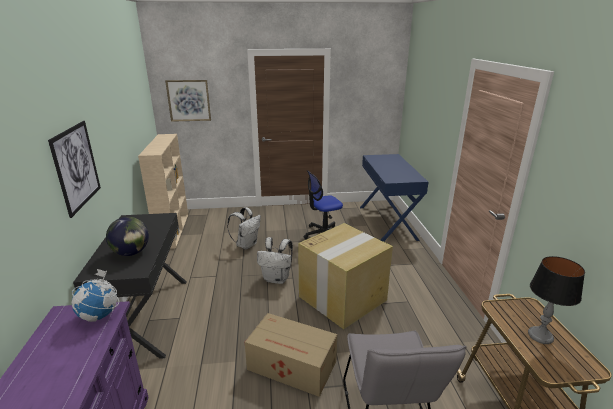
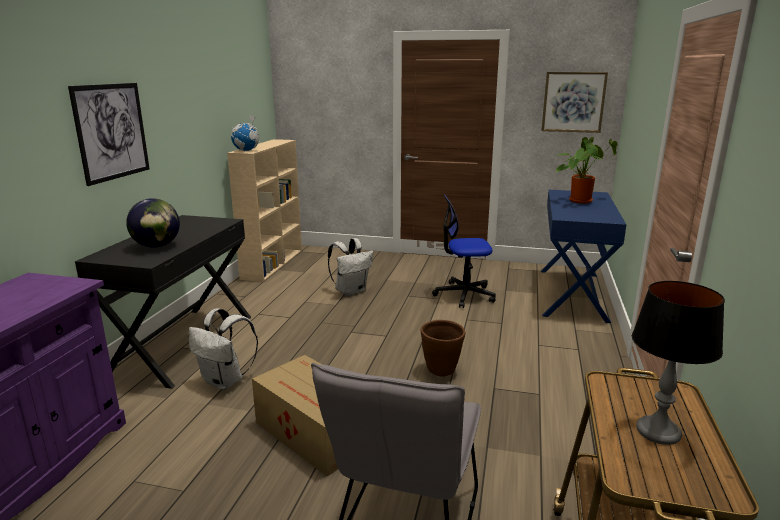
camera: 20 degrees right, 5 degrees down
globe [72,269,119,322] -> globe moved to [231,114,260,151]
picture [165,80,211,122] -> picture moved to [541,72,608,133]
white backpack [257,237,293,284] -> white backpack moved to [189,308,258,390]
cardboard box [298,223,393,329] -> brown planter [421,320,465,377]
none -> potted plant [555,137,618,204]

